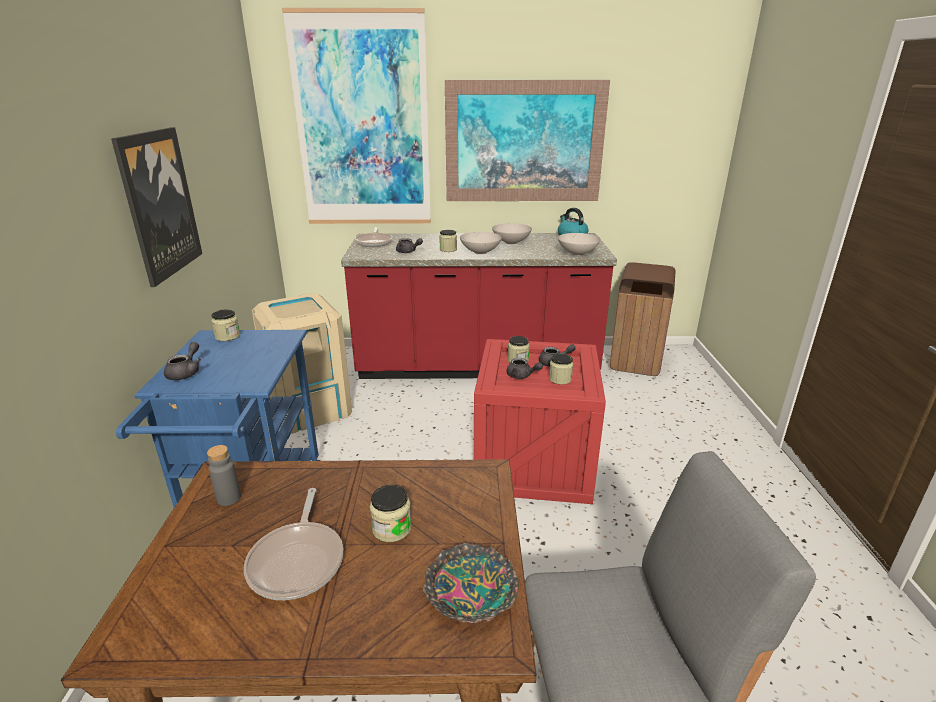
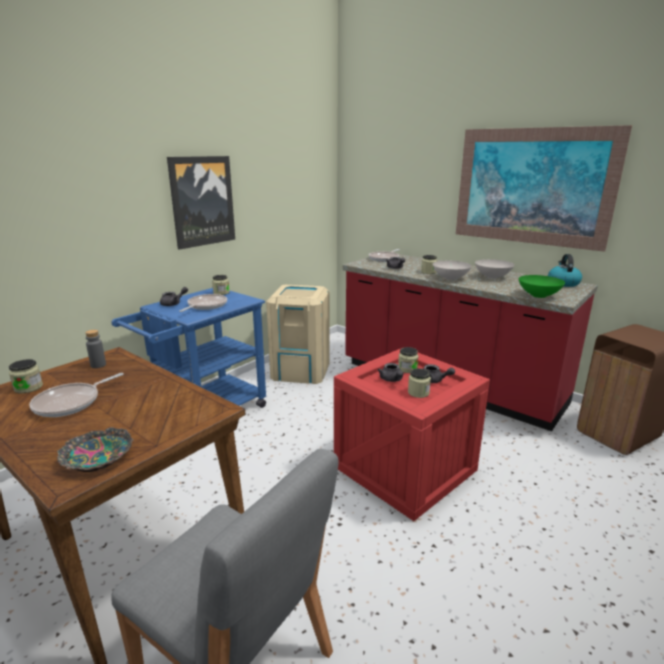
camera: 40 degrees right, 5 degrees down
picture [282,8,431,224] -> none
jar [370,485,412,542] -> jar moved to [9,359,43,394]
white bowl [558,233,601,256] -> green bowl [519,275,565,298]
none -> frying pan [179,294,227,312]

